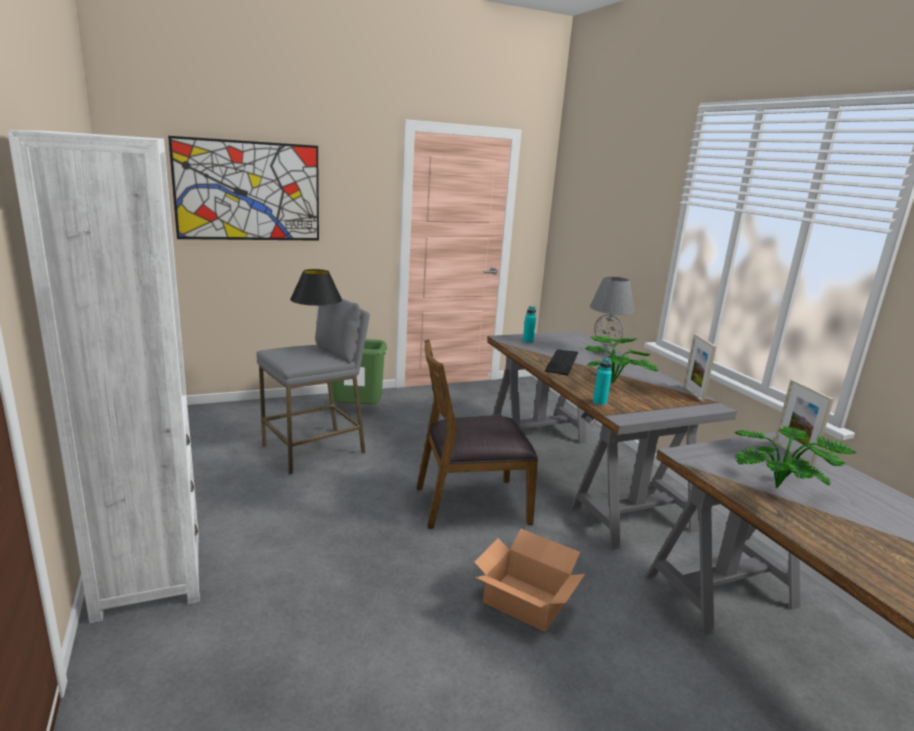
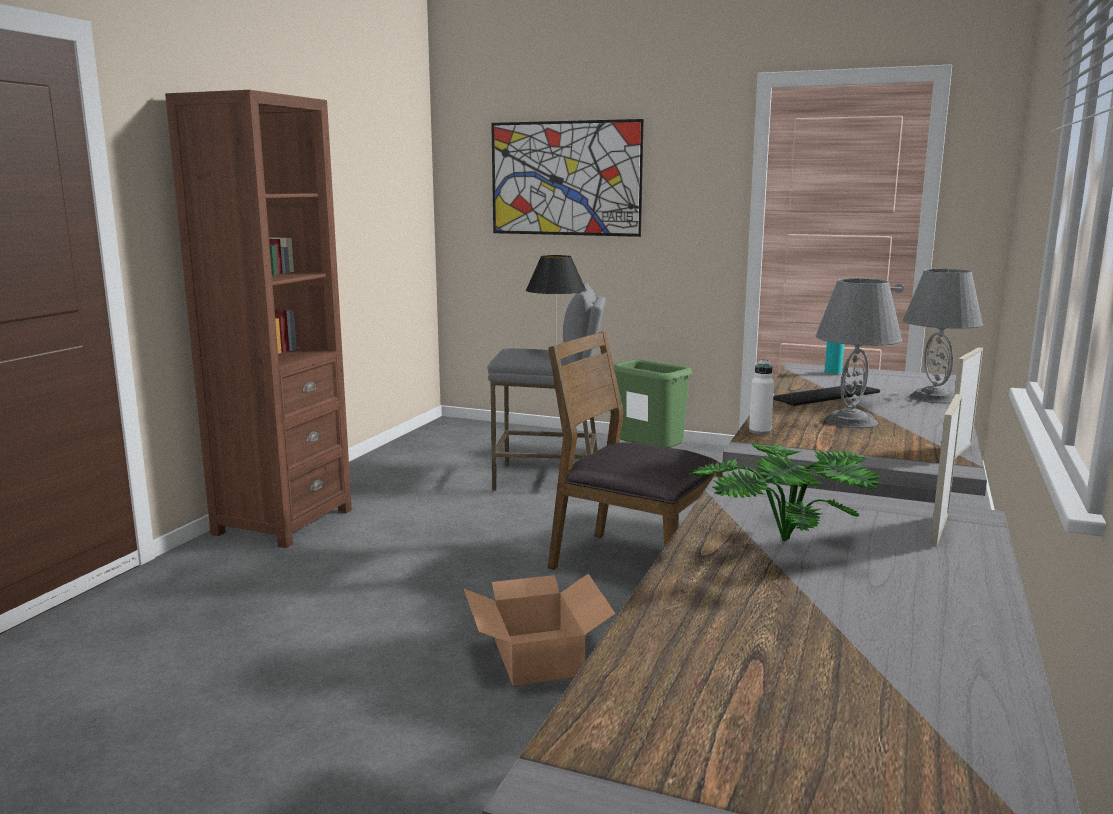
camera: 45 degrees right, 5 degrees down
white bookcase [7,130,200,623] -> brown bookcase [165,90,352,548]
potted plant [585,336,658,383] -> grey table lamp [816,278,902,428]
turquoise bottle [593,358,612,406] -> white bottle [749,360,774,435]

